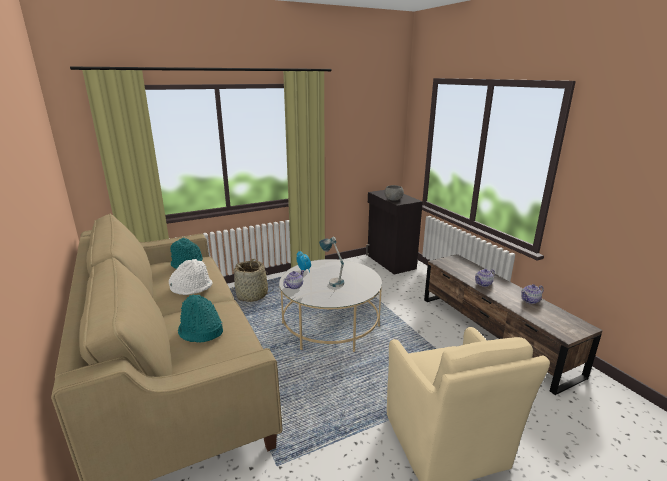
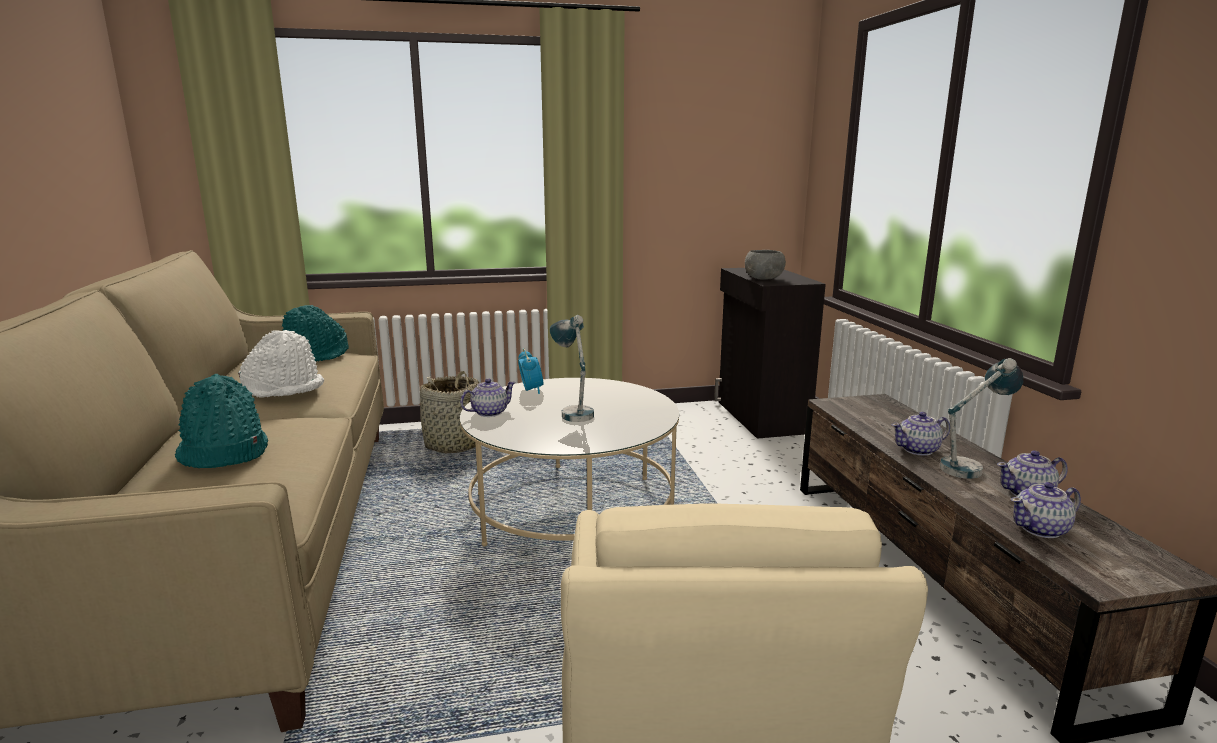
camera: 15 degrees right, 5 degrees down
none -> table lamp [940,358,1023,479]
none -> teapot [1011,482,1081,538]

